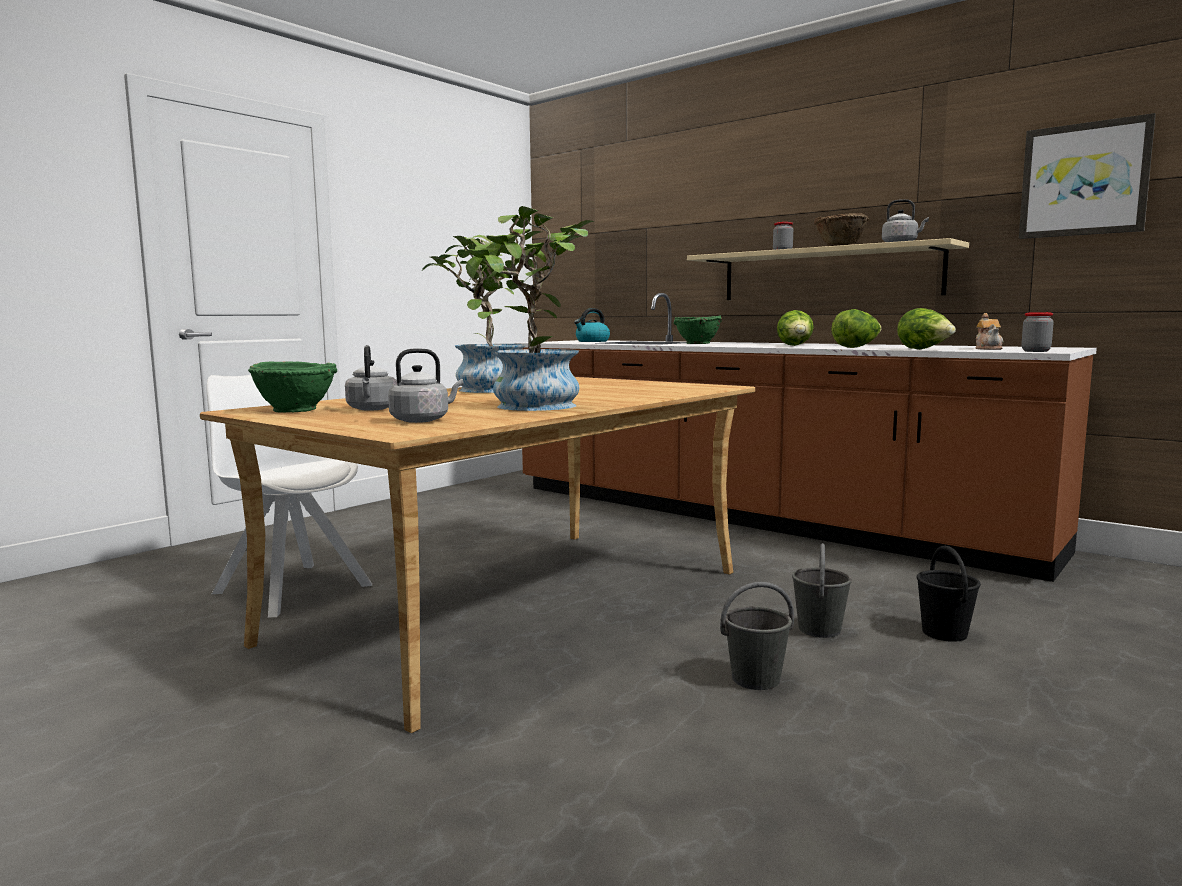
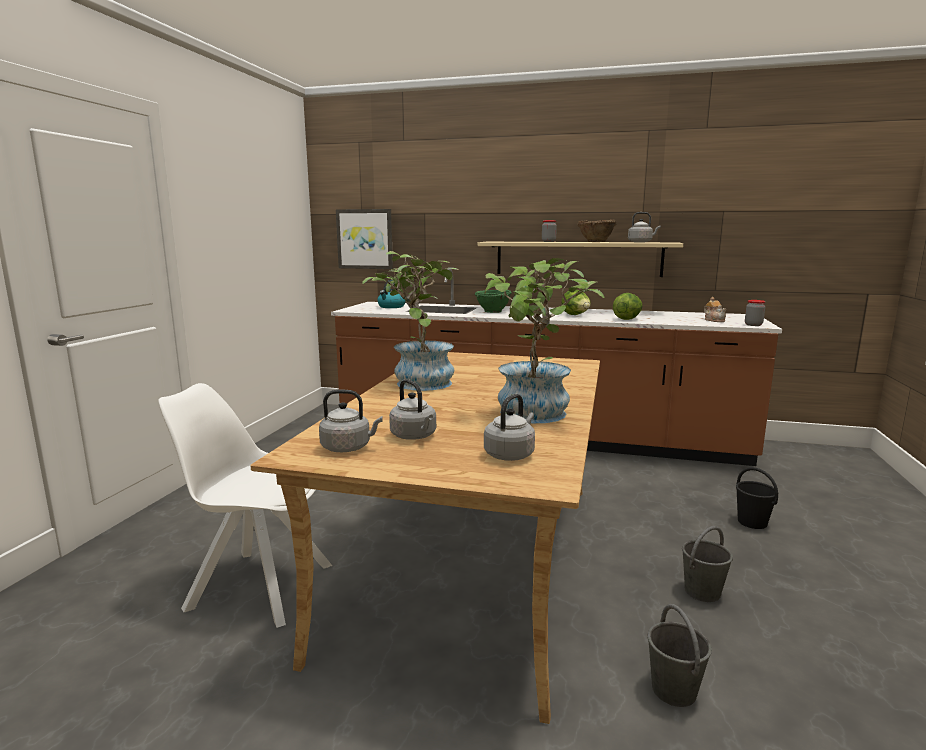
camera: 25 degrees left, 5 degrees up
green bowl [248,362,337,413] -> grey kettle [319,390,383,452]
grey bucket [792,543,852,638] -> grey bucket moved to [648,604,712,707]
lettuce [897,308,956,349] -> none
picture [1019,113,1156,239] -> picture moved to [336,209,393,269]

